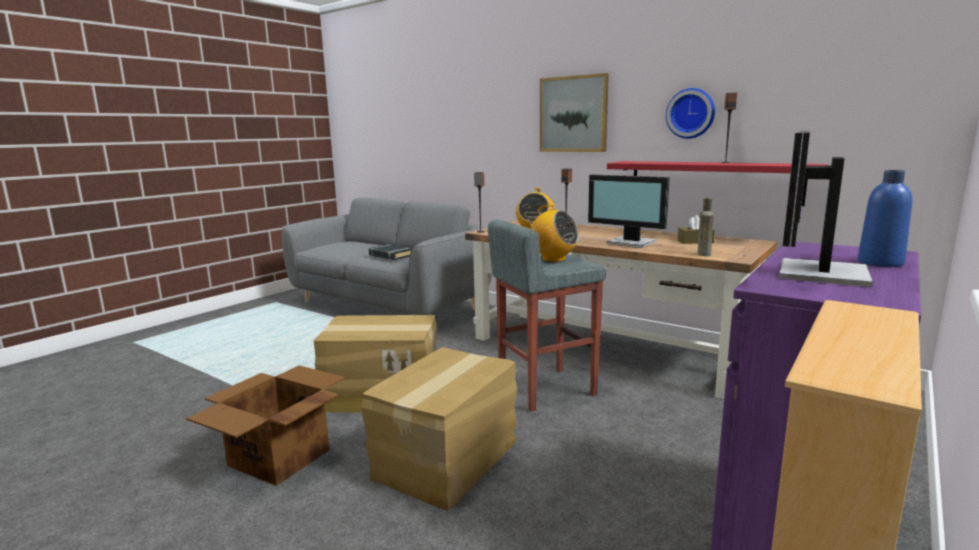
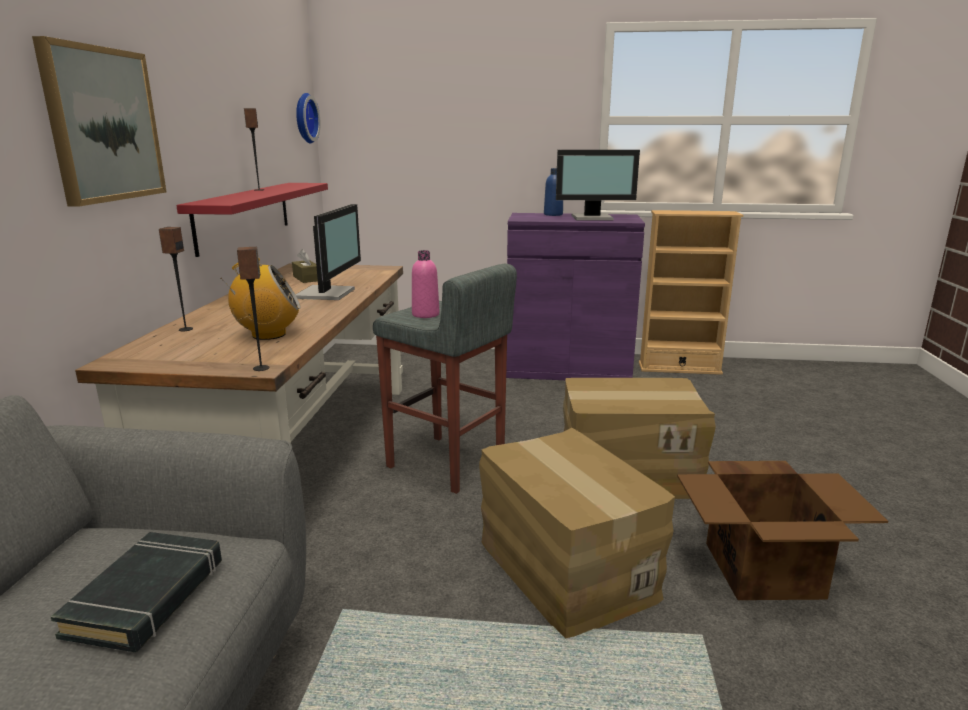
camera: 120 degrees left, 5 degrees up
radio [528,204,579,262] -> pink bottle [412,250,439,318]
wall clock [666,88,715,139] -> wall clock moved to [296,93,320,144]
brown bottle [698,198,713,256] -> none

